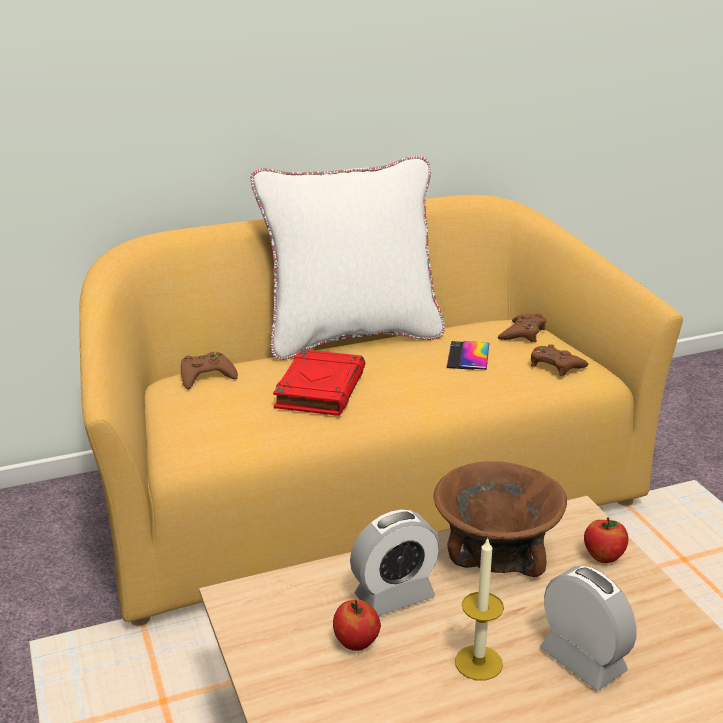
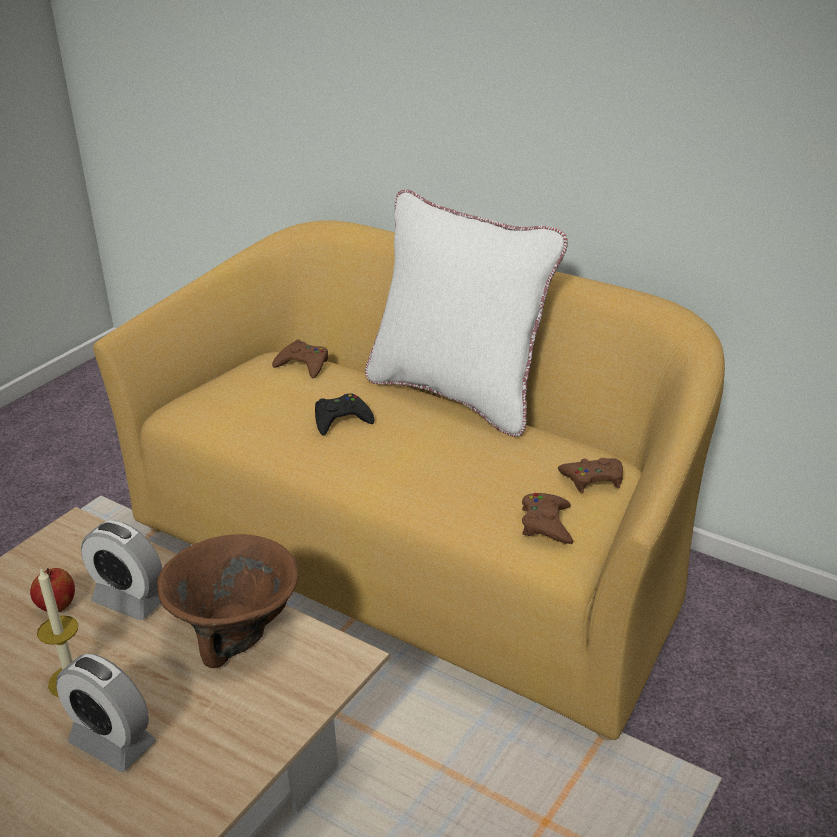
camera: 55 degrees right, 5 degrees up
red book [273,349,365,416] -> black game controller [315,393,374,436]
phone [447,341,489,370] -> none
alarm clock [540,566,637,690] -> alarm clock turned 105 degrees clockwise [56,654,156,772]
apple [584,517,628,563] -> none

